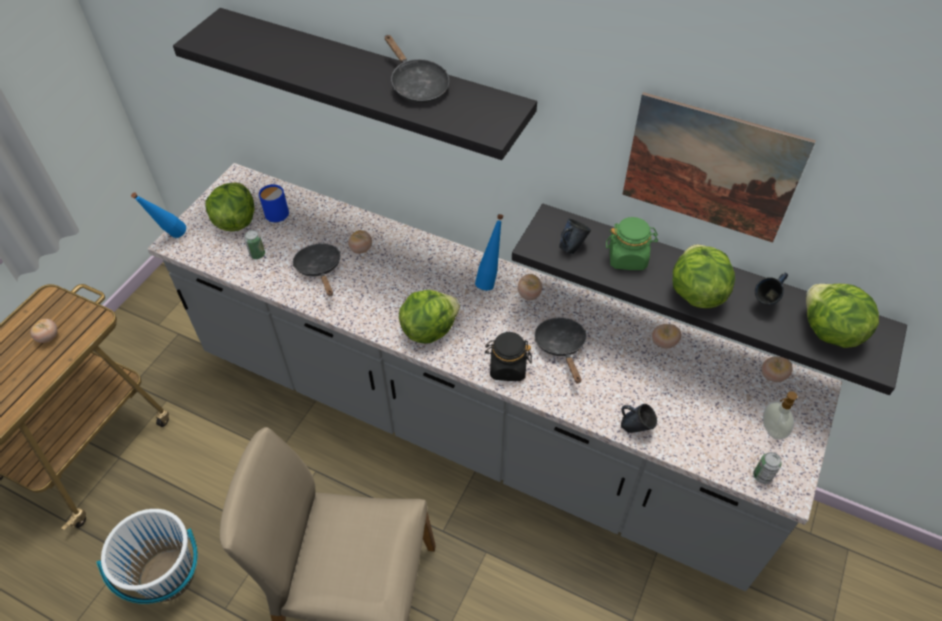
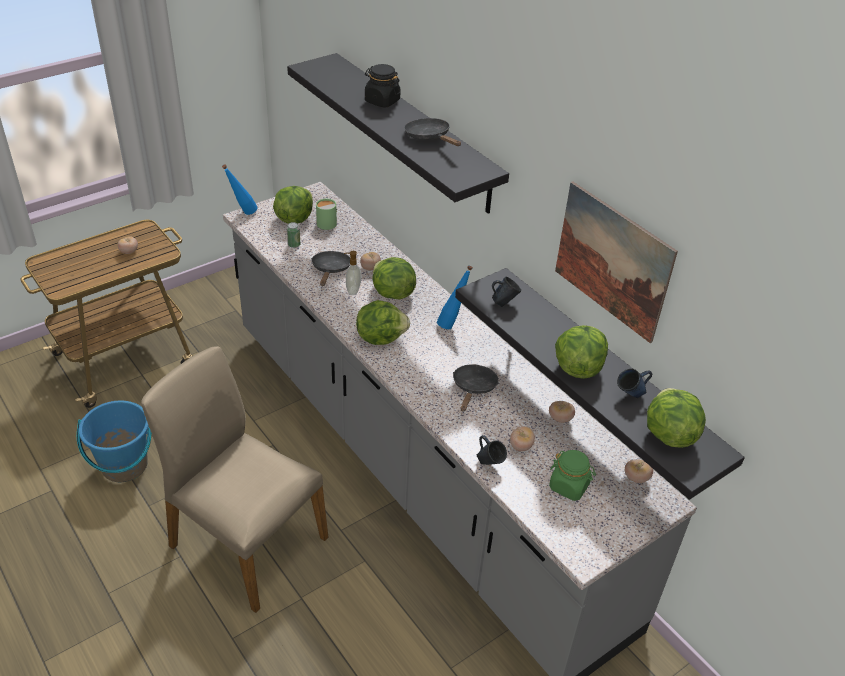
camera: 25 degrees right, 10 degrees down
white bucket [97,509,198,604] -> blue bucket [77,400,152,482]
blue mug [259,184,289,222] -> green mug [316,199,337,230]
black frying pan [385,35,449,103] -> black frying pan turned 150 degrees clockwise [404,118,461,146]
black jar [485,332,532,381] -> black jar moved to [365,64,401,107]
tomato [518,274,542,300] -> tomato moved to [510,426,535,451]
green jar [606,217,658,270] -> green jar moved to [549,450,596,501]
can [753,452,782,484] -> none
soap dispenser [763,391,797,440] -> soap dispenser moved to [344,251,361,295]
none -> lettuce [372,257,416,299]

